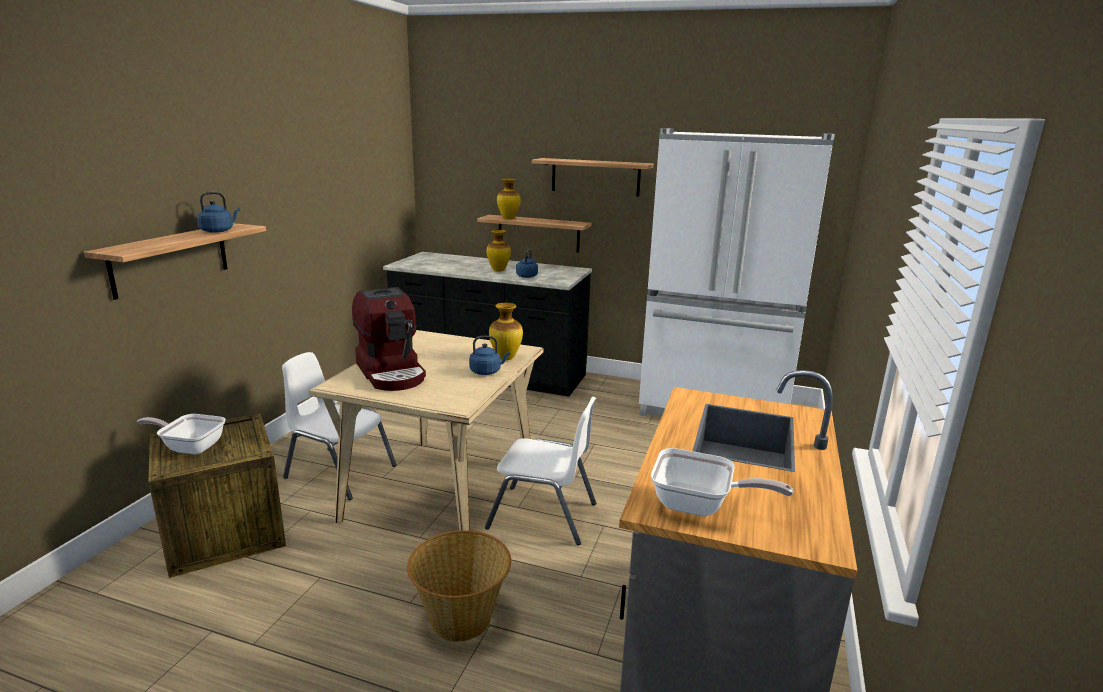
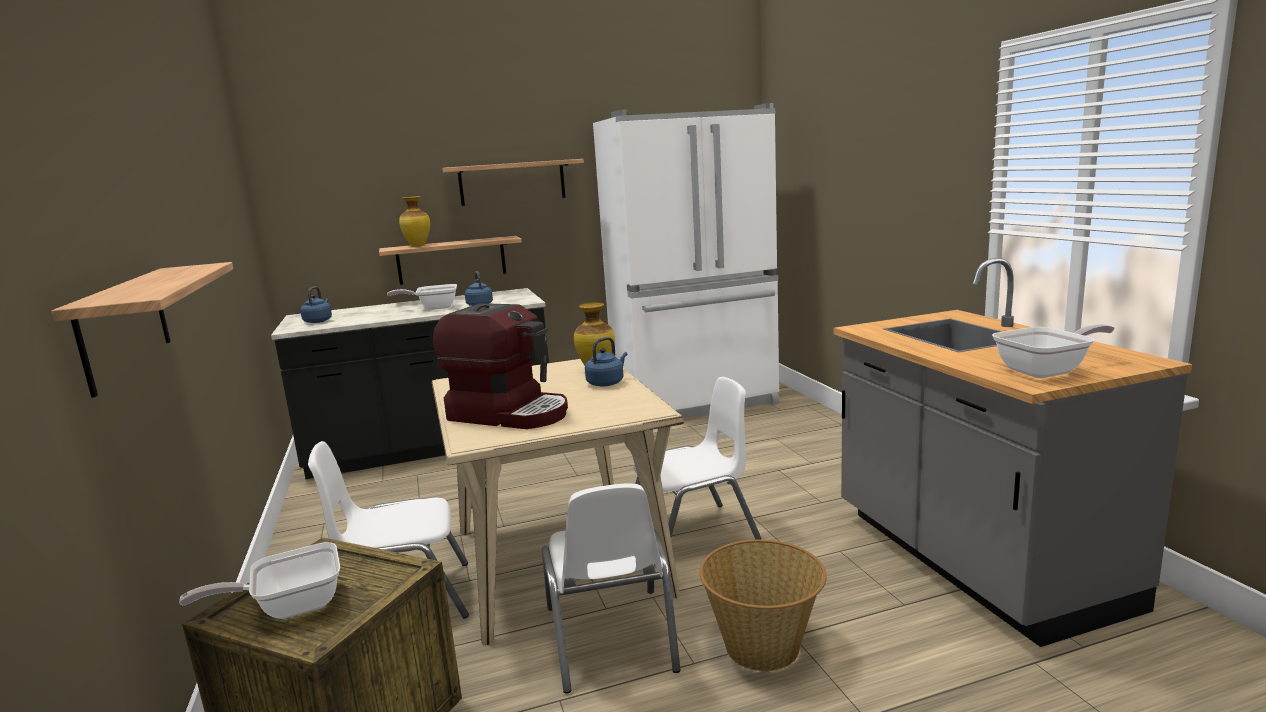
camera: 35 degrees left, 5 degrees down
blue kettle [197,192,240,233] -> blue kettle moved to [300,286,332,323]
vase [486,230,511,272] -> frying pan [387,284,457,310]
none -> white chair [542,483,681,694]

